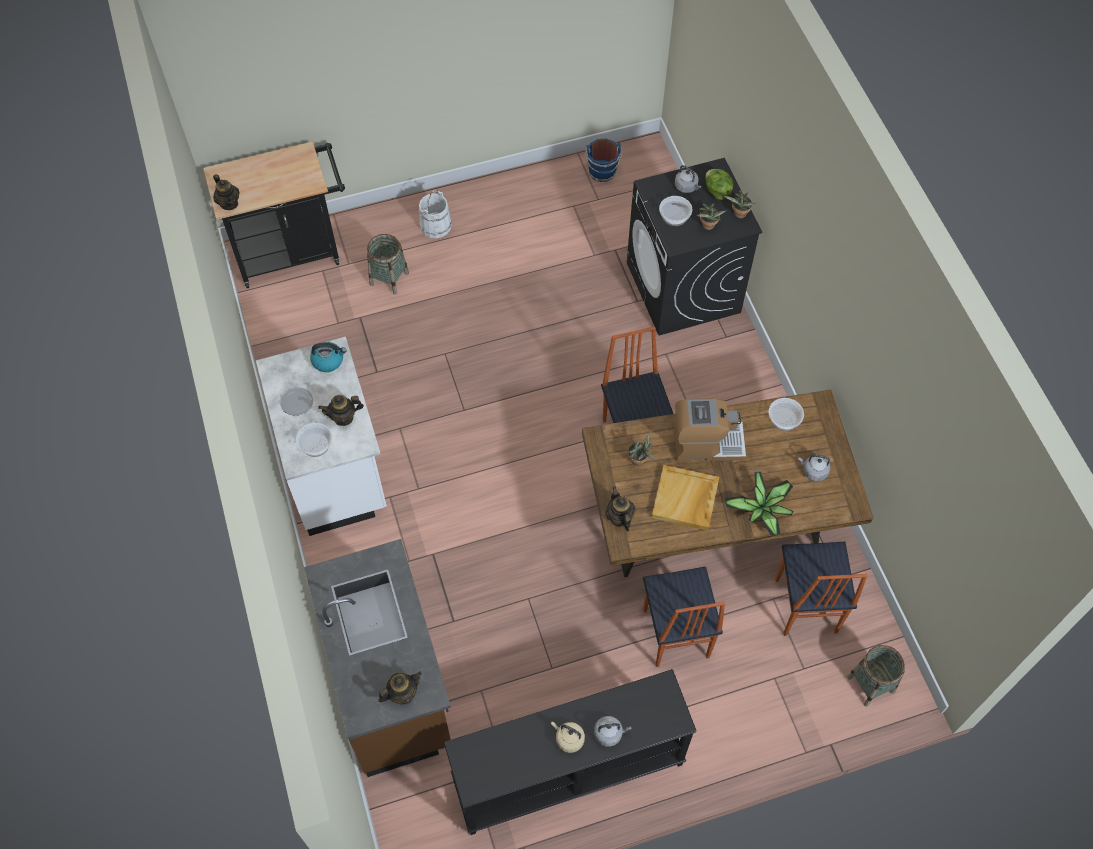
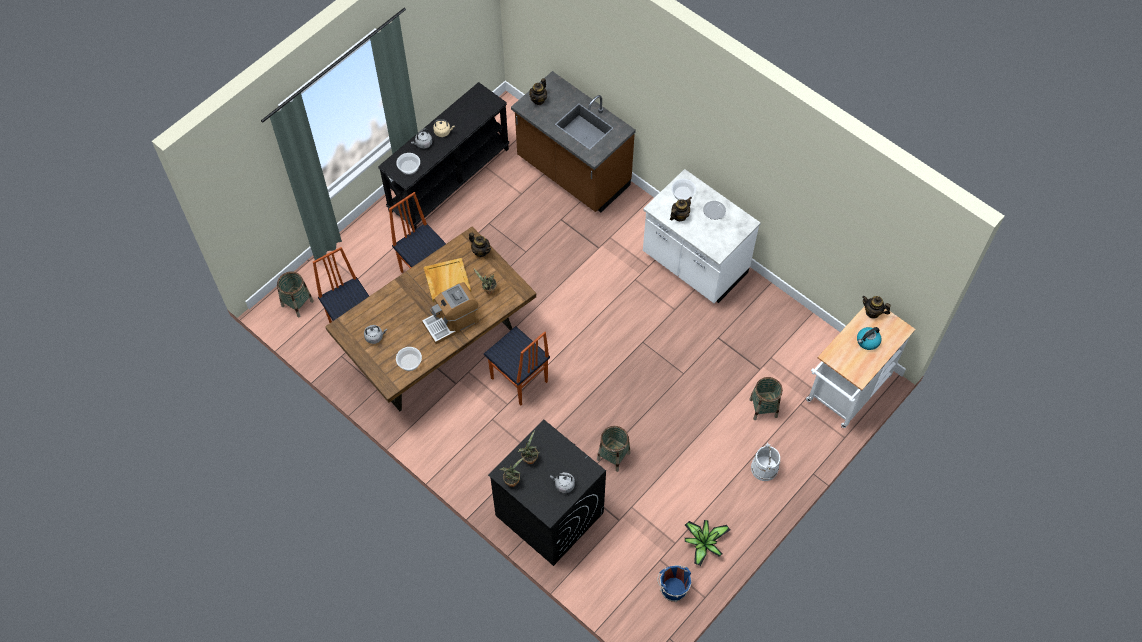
camera: 150 degrees right, 0 degrees up
black cart [203,142,345,288] -> white cart [806,306,916,428]
kettle [310,342,347,372] -> kettle moved to [857,327,881,350]
bowl [659,196,693,226] -> bowl moved to [396,153,420,175]
lettuce [706,169,734,200] -> none
potted plant [725,471,794,536] -> potted plant moved to [685,520,730,566]
none -> basket [597,426,630,472]

